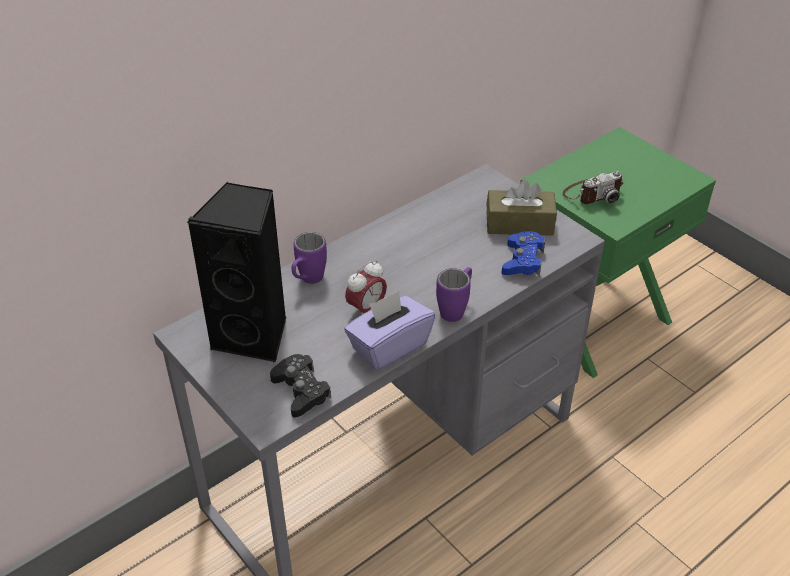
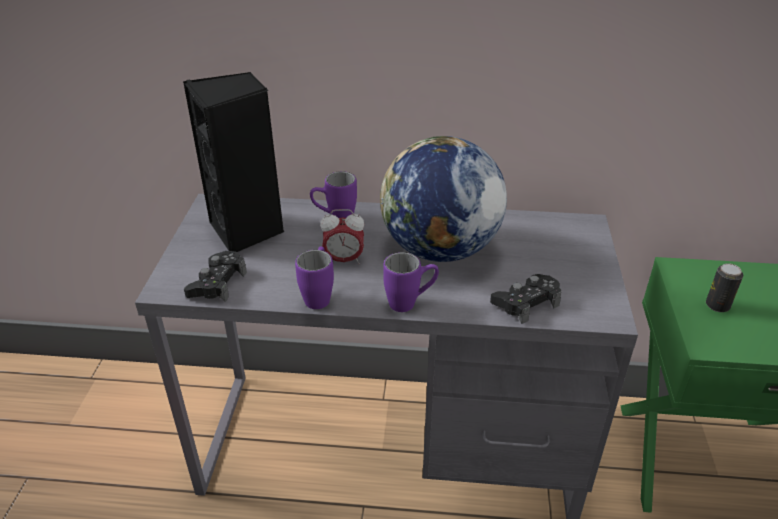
camera: 45 degrees right, 5 degrees down
purple tissue box [344,291,435,370] -> purple mug [295,246,334,309]
brown tissue box [487,180,557,236] -> none
blue game controller [502,231,545,277] -> black game controller [490,274,562,324]
camera [563,171,623,204] -> can [706,263,743,312]
none -> globe [380,136,507,262]

